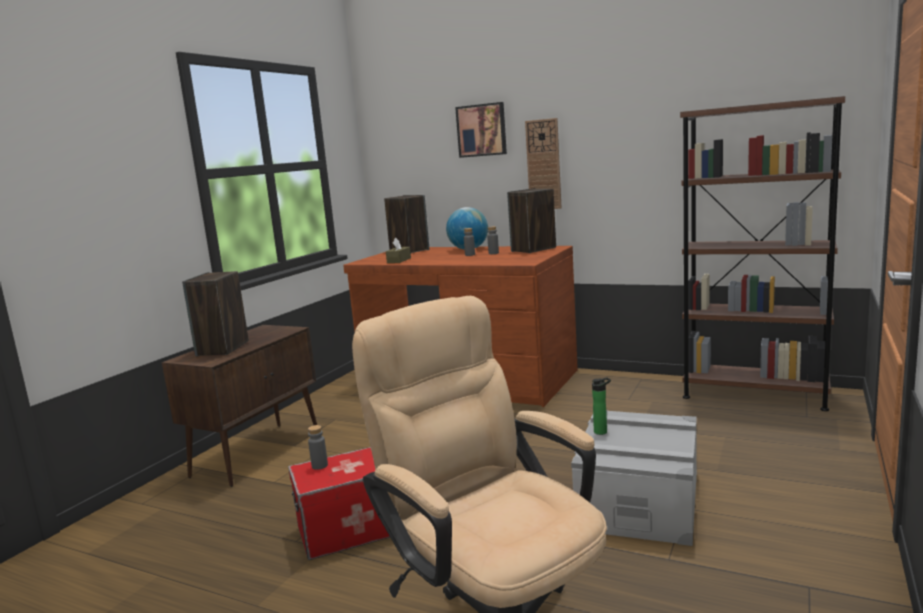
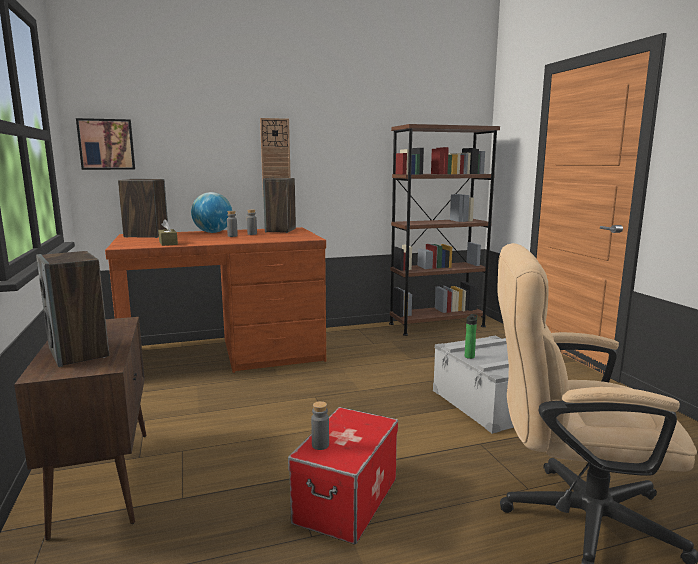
camera: 45 degrees left, 0 degrees up
picture [455,102,507,158] -> picture moved to [76,118,135,170]

